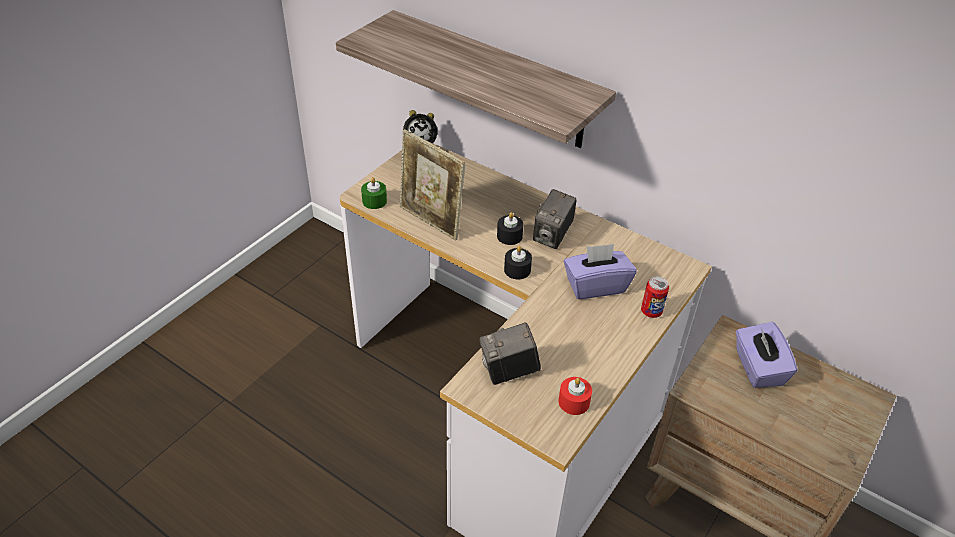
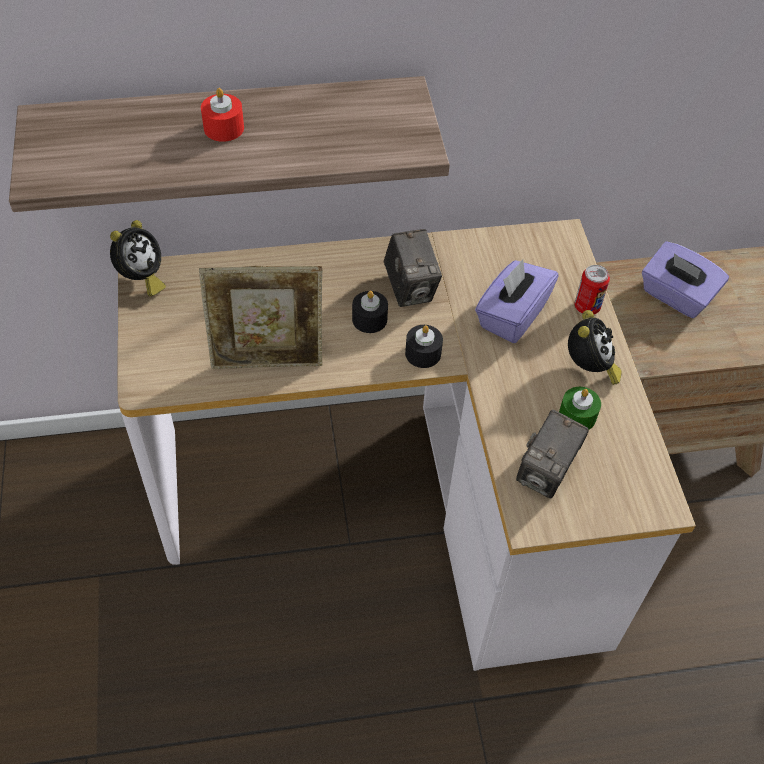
camera: 45 degrees left, 10 degrees up
green candle [361,177,387,209] -> green candle moved to [559,387,601,430]
red candle [558,377,592,415] -> red candle moved to [201,88,244,142]
none -> alarm clock [568,310,622,385]

